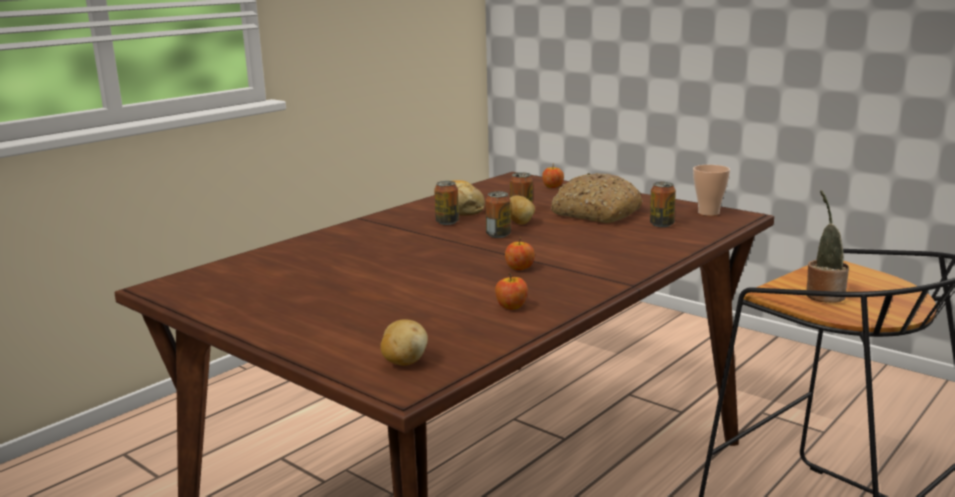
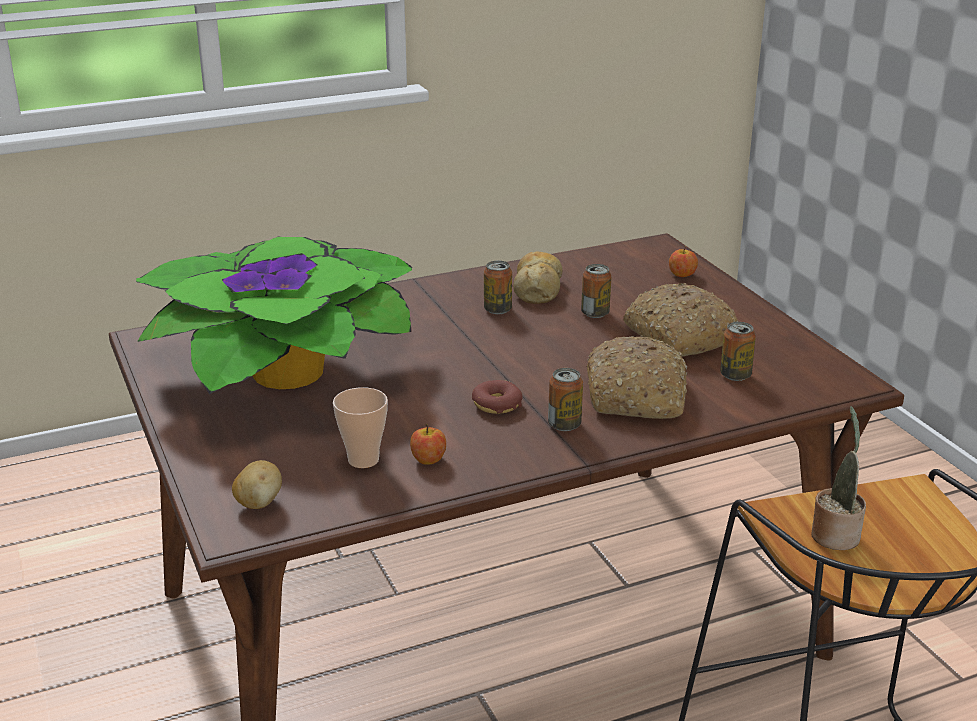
camera: 25 degrees right, 10 degrees up
can [486,191,511,238] -> can moved to [548,368,583,431]
apple [505,237,535,270] -> donut [472,380,523,414]
potato [510,196,535,225] -> none
cup [693,165,730,216] -> cup moved to [333,387,388,468]
none -> potted plant [136,237,412,394]
none -> bread [586,336,687,419]

